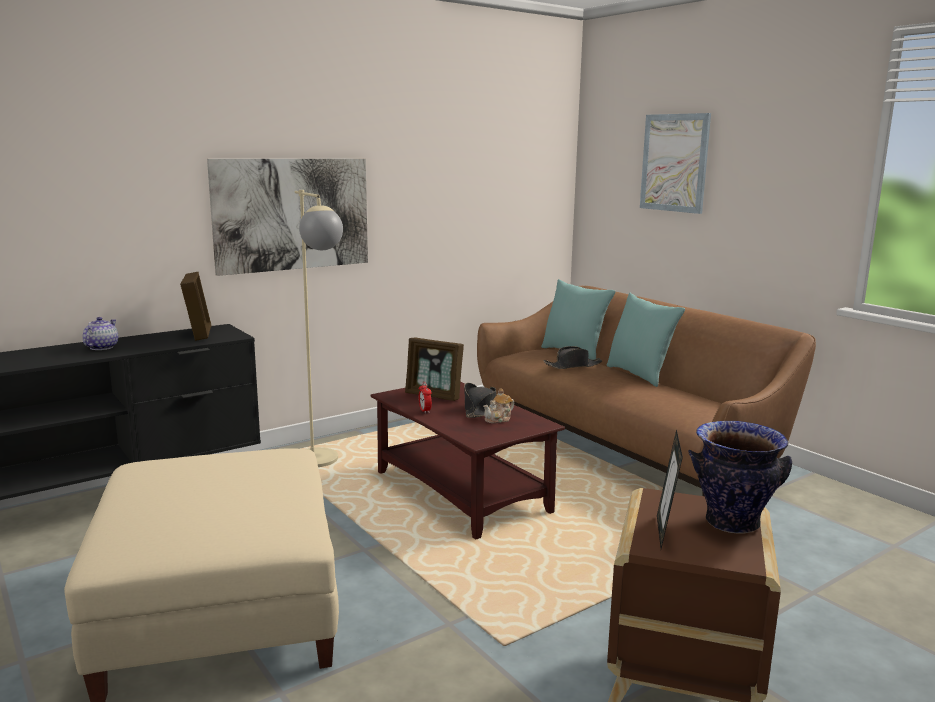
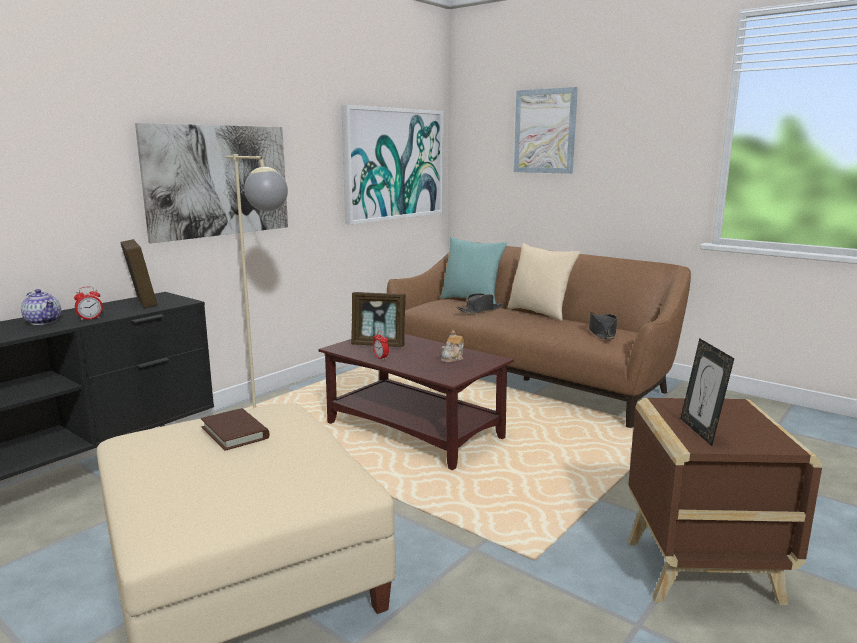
camera: 15 degrees left, 0 degrees up
teapot [83,317,118,350] -> teapot turned 135 degrees clockwise [21,289,61,325]
black hat [464,383,496,418] -> black hat moved to [589,312,617,339]
turquoise pillow [607,293,685,387] -> beige pillow [507,243,580,321]
vase [688,421,792,534] -> none
none -> alarm clock [74,287,103,321]
none -> brown book [201,408,270,451]
none -> picture [341,105,444,225]

